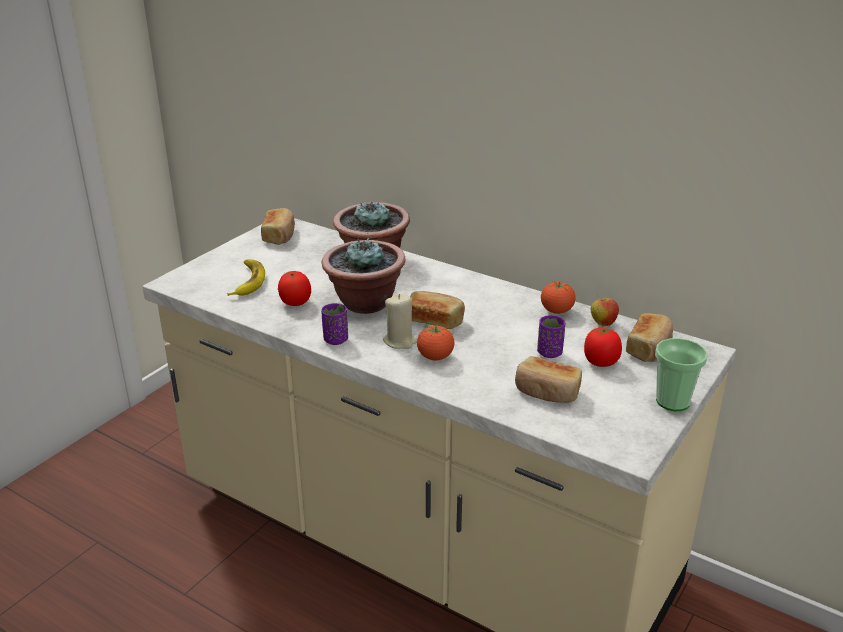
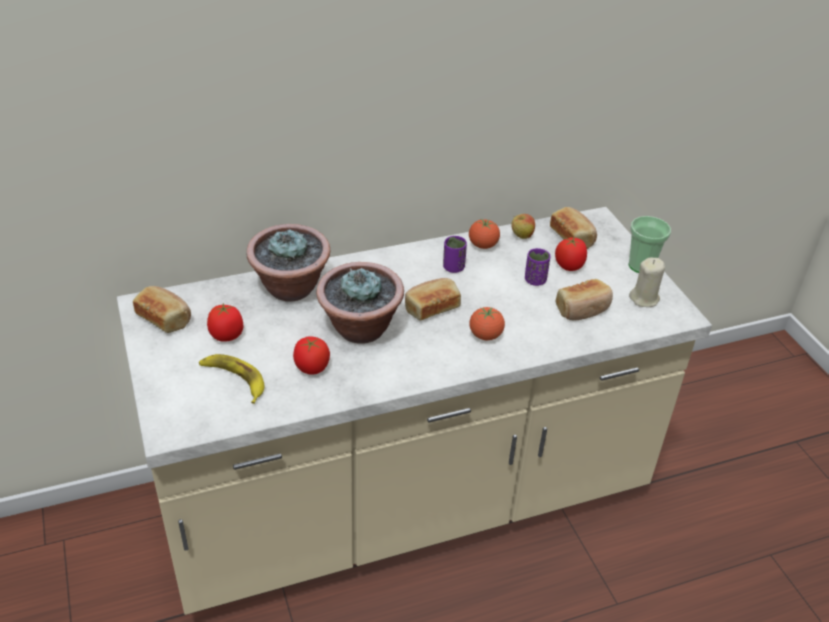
camera: 55 degrees left, 10 degrees up
purple cup [321,303,348,345] -> purple cup moved to [443,236,467,273]
beige candle [383,294,417,349] -> beige candle moved to [629,257,665,307]
none -> tomato [207,303,243,342]

